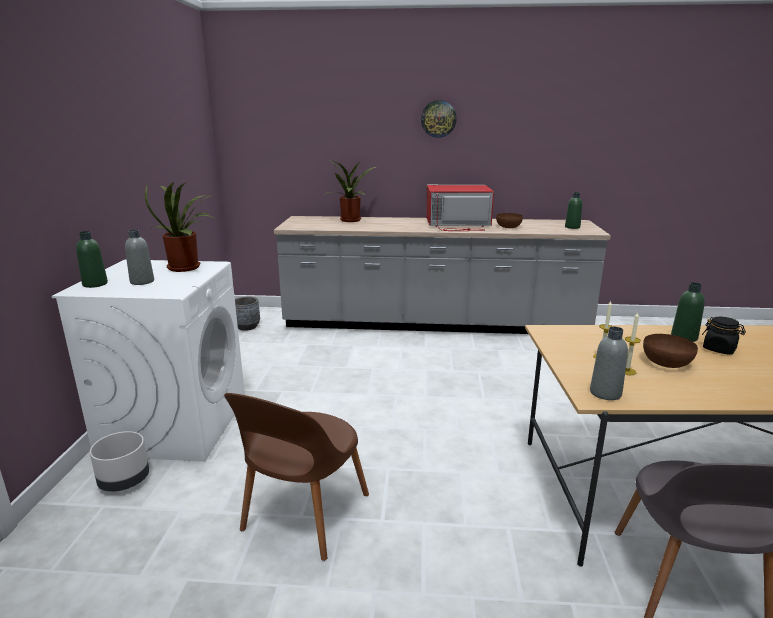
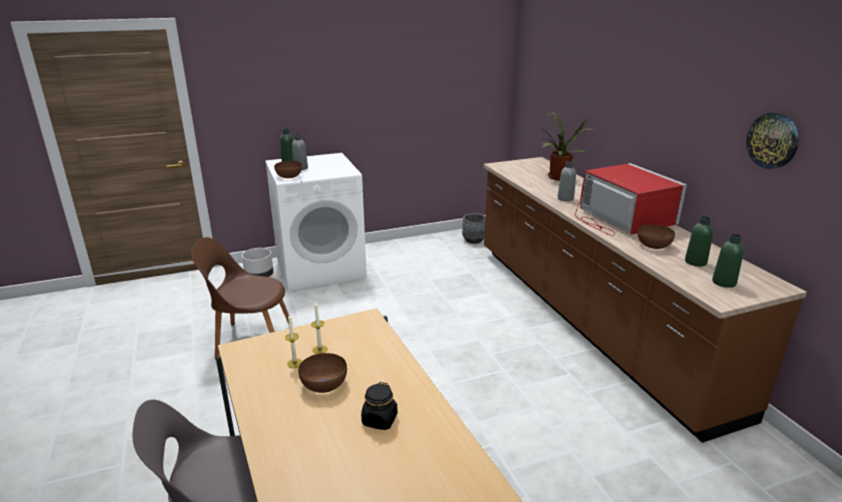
camera: 65 degrees right, 5 degrees up
potted plant [145,181,214,272] -> none
grey counter [274,216,611,334] -> brown counter [484,157,807,443]
wall clock [421,100,457,138] -> wall clock moved to [746,113,799,169]
grey bottle [590,326,628,400] -> grey bottle moved to [558,161,576,201]
green bottle [671,282,705,342] -> green bottle moved to [685,216,713,266]
none -> brown bowl [274,161,302,178]

